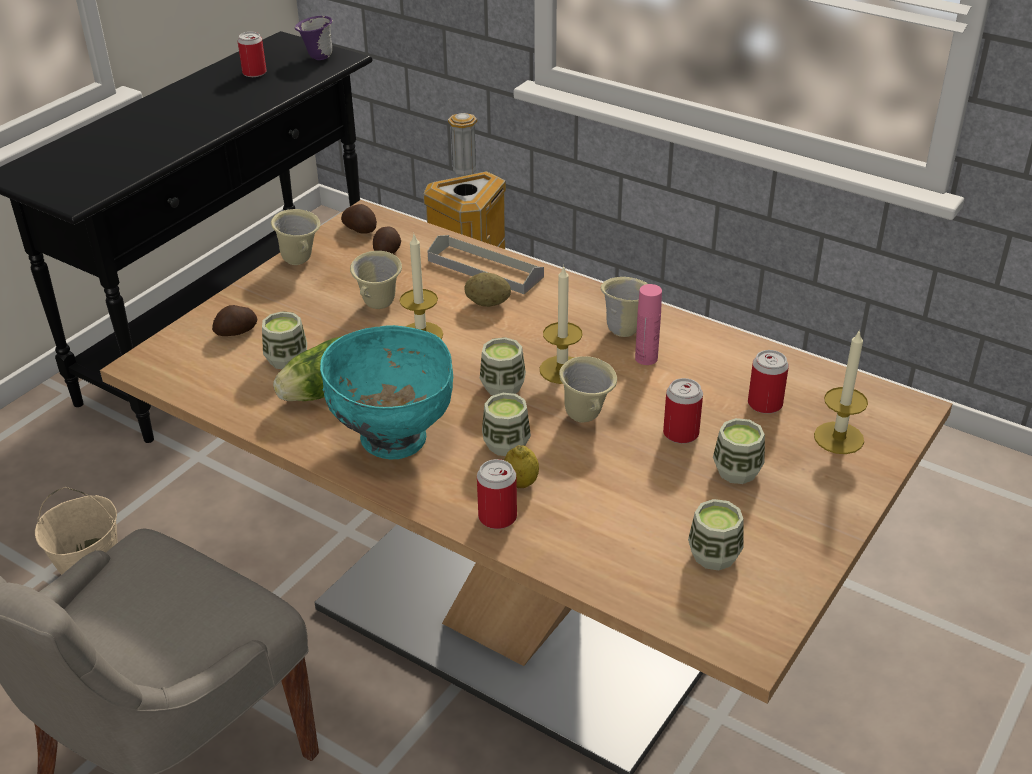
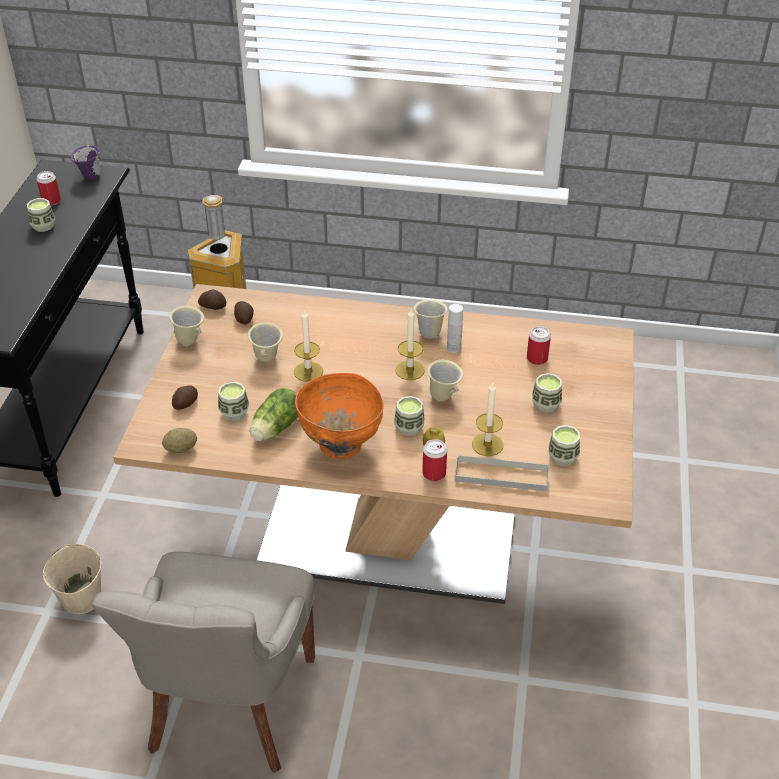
camera: 25 degrees left, 5 degrees up
turquoise bowl [320,325,453,460] -> orange bowl [295,373,384,459]
grey tray [428,235,544,294] -> grey tray moved to [455,454,549,491]
potato [464,272,511,307] -> potato moved to [162,428,197,453]
cup [480,337,526,395] -> cup moved to [27,198,55,232]
pink bottle [635,284,662,365] -> white bottle [447,304,463,353]
can [663,378,703,444] -> none
candle [814,329,868,454] -> candle moved to [472,383,503,456]

